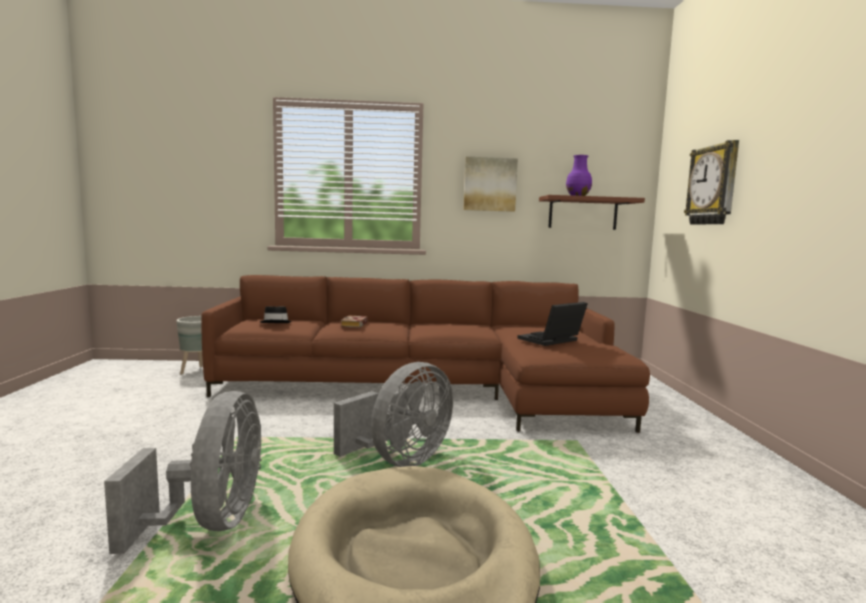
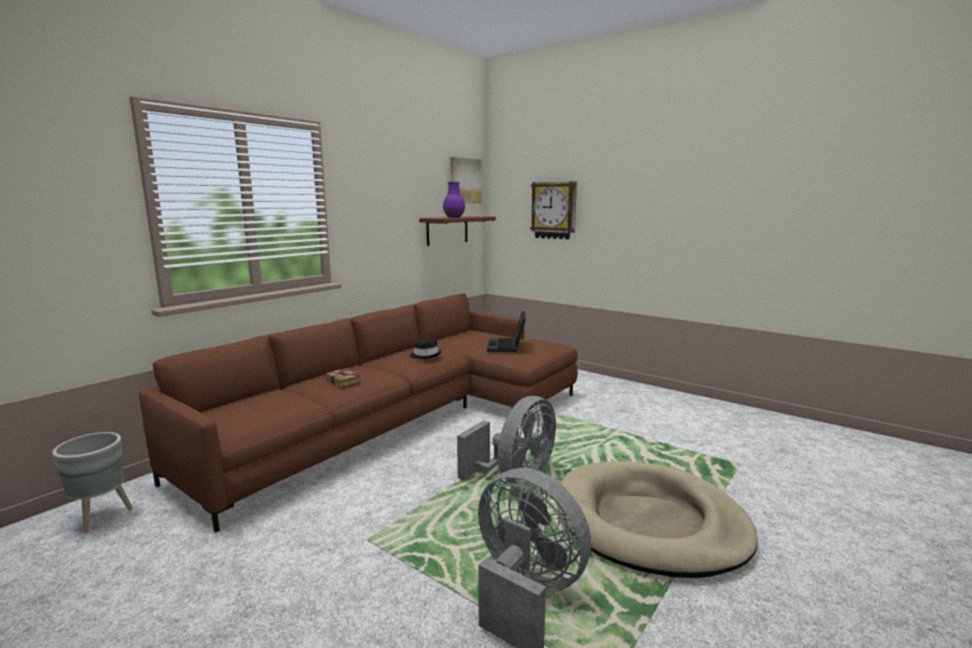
camera: 50 degrees left, 5 degrees up
black hat [260,306,292,323] -> black hat moved to [410,339,442,359]
grey fan [334,362,453,467] -> grey fan turned 45 degrees clockwise [457,396,556,486]
picture [463,157,518,212] -> picture moved to [450,157,482,204]

